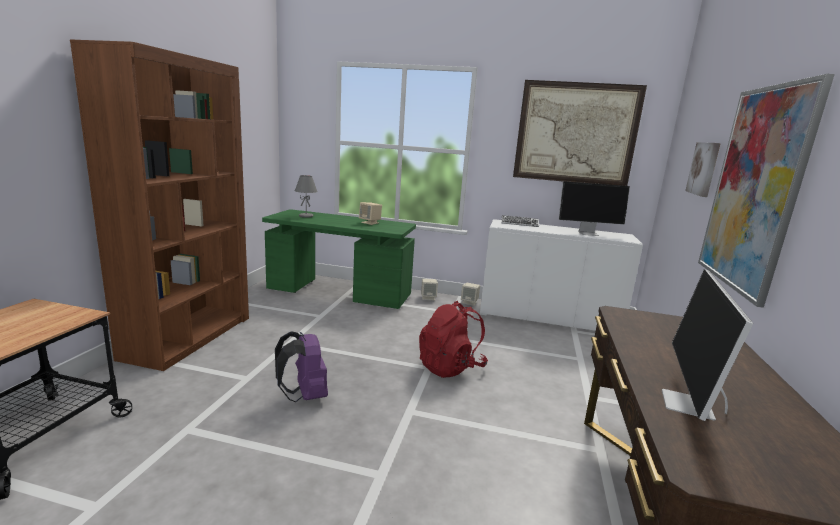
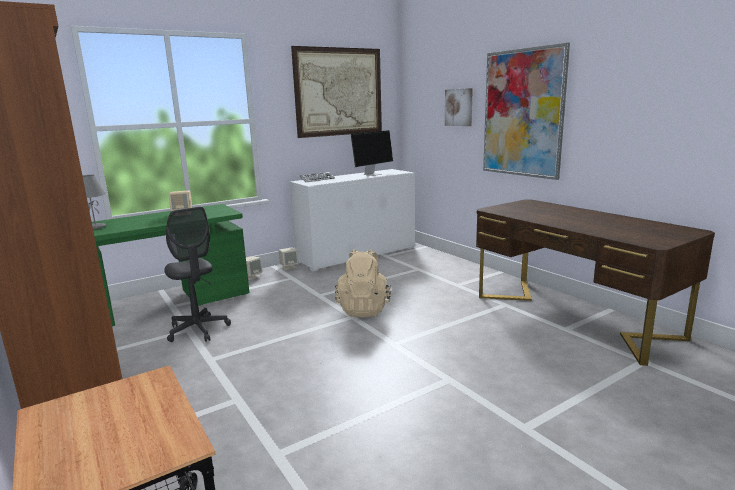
camera: 45 degrees left, 0 degrees up
purple backpack [275,332,328,402] -> none
red backpack [419,301,488,378] -> beige backpack [335,249,391,317]
monitor [662,269,753,421] -> none
none -> grey office chair [164,207,231,342]

